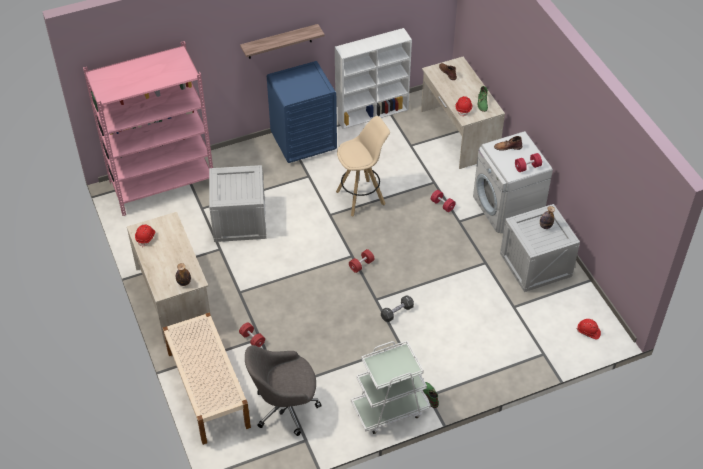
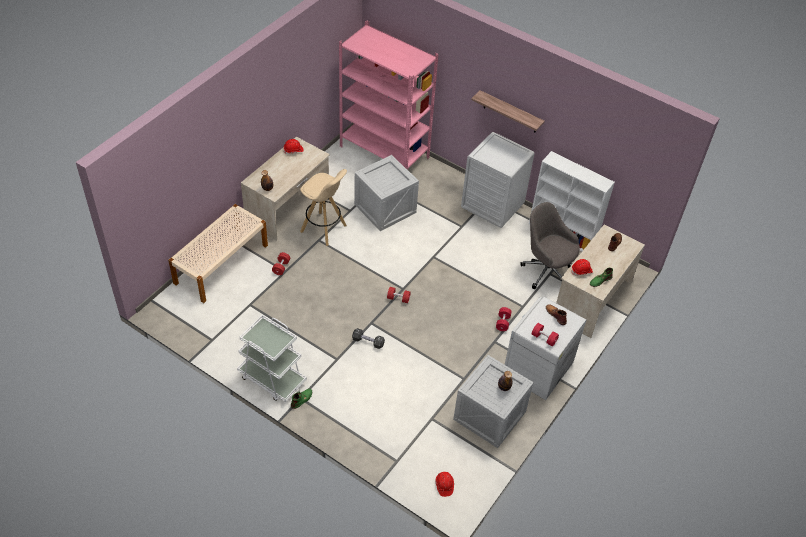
camera: 55 degrees right, 0 degrees up
grey office chair [245,345,322,436] -> grey office chair moved to [520,202,580,289]
blue dresser [267,61,337,163] -> grey dresser [461,132,534,228]
beige stool [336,116,390,217] -> beige stool moved to [300,169,347,246]

